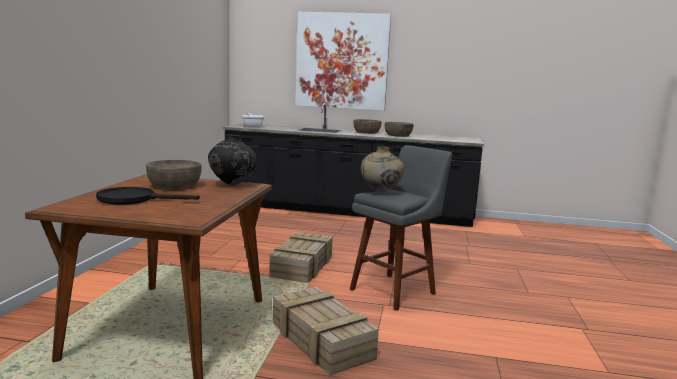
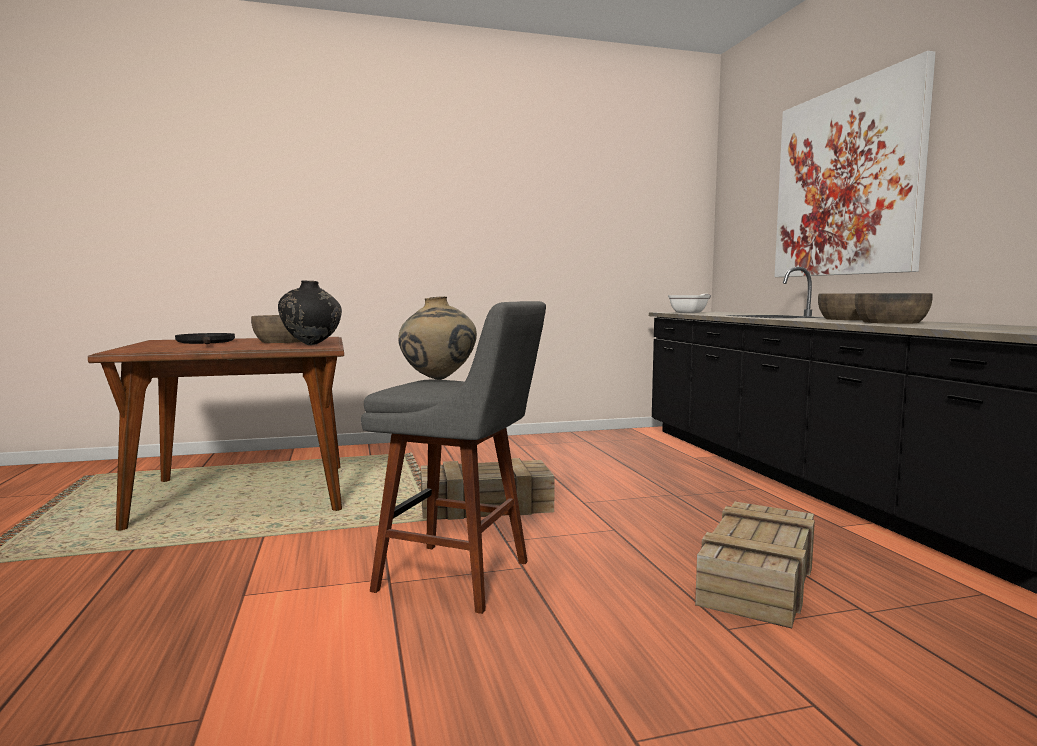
camera: 65 degrees right, 5 degrees down
crate [273,287,379,376] -> crate moved to [695,502,815,629]

